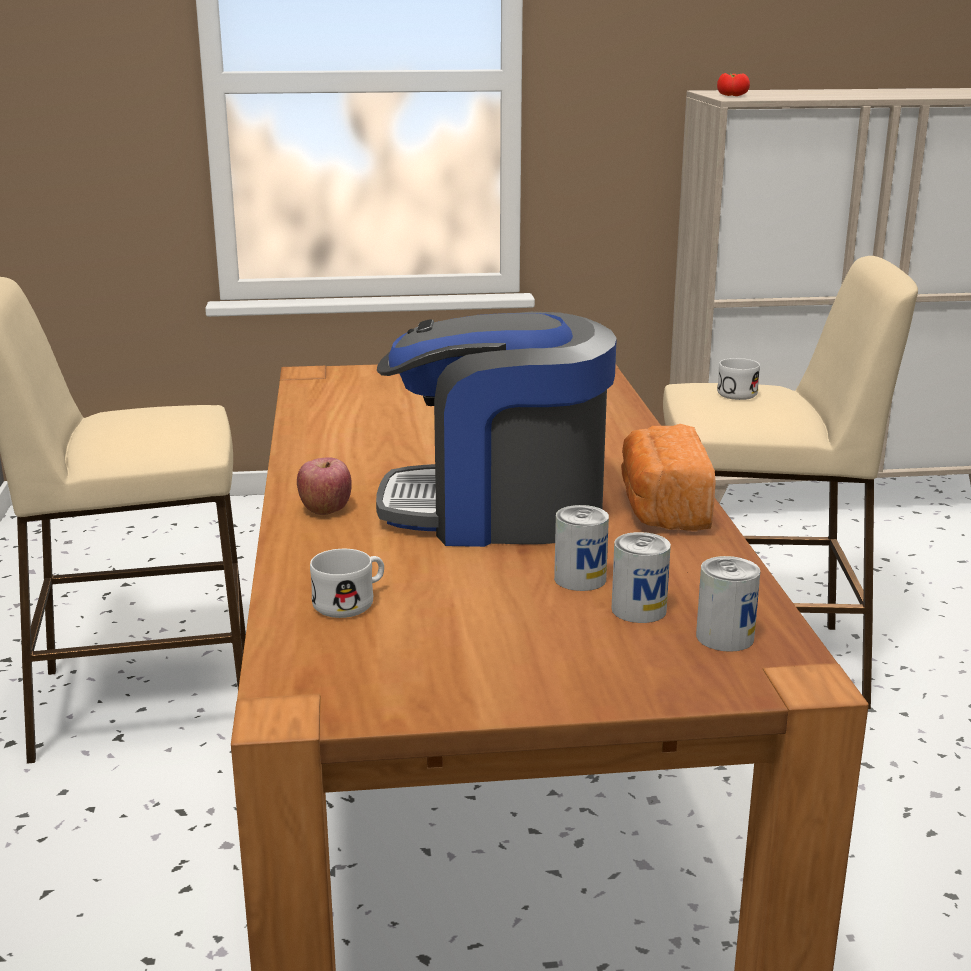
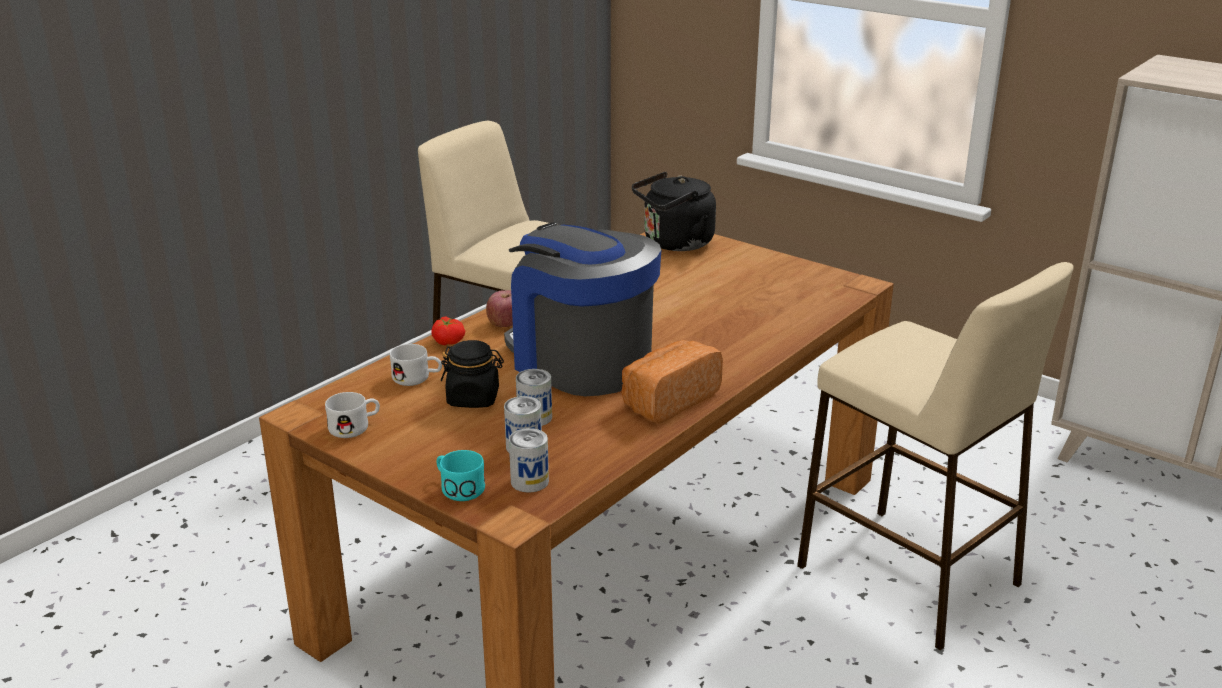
camera: 45 degrees right, 5 degrees up
tomato [717,73,750,96] -> tomato moved to [431,317,465,345]
white mug [717,358,760,400] -> white mug moved to [325,392,380,438]
none -> turquoise mug [436,450,485,501]
none -> black jar [441,340,504,408]
none -> black kettle [632,172,716,251]

